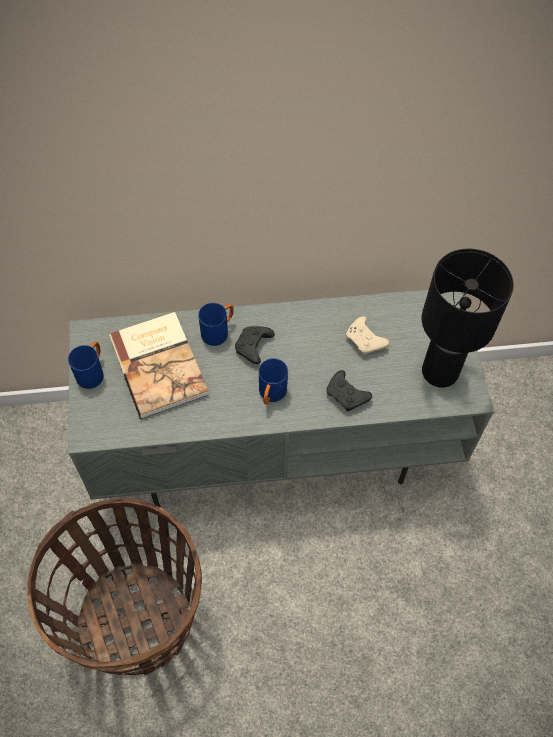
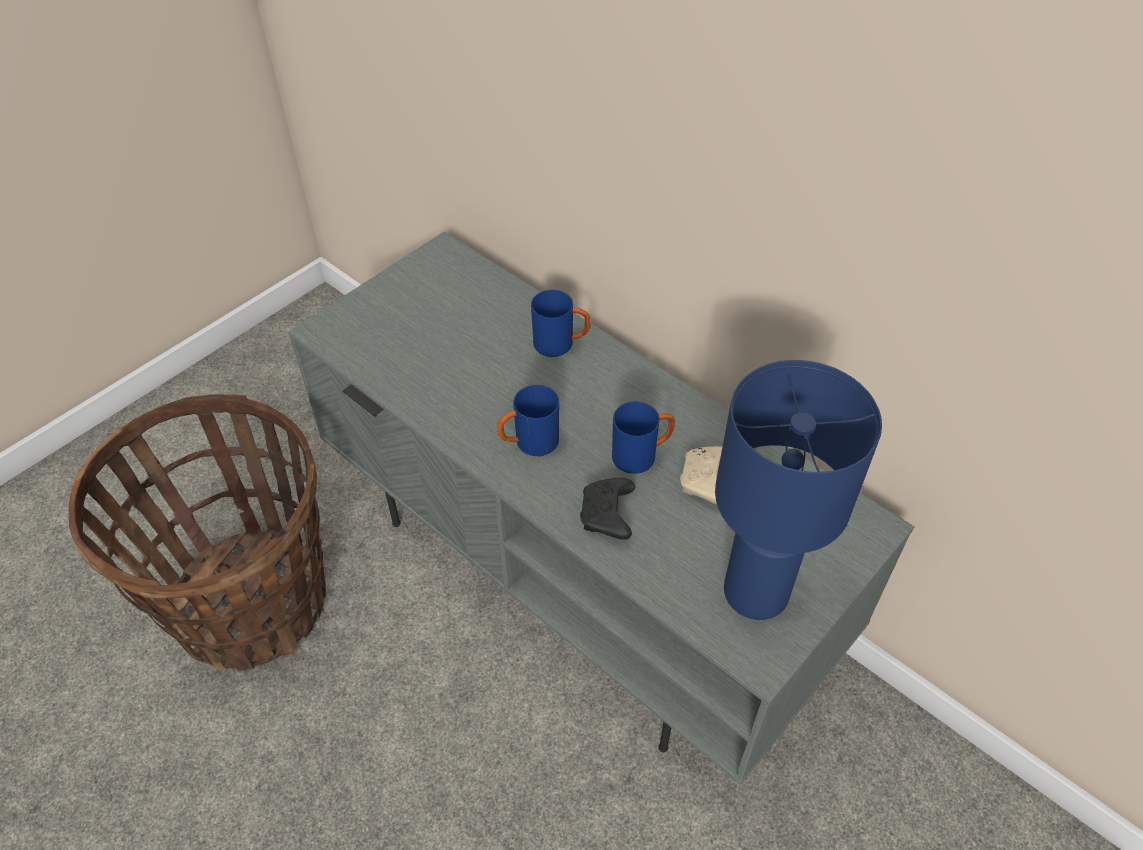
camera: 50 degrees right, 10 degrees down
blue mug [68,341,104,389] -> blue mug moved to [612,401,675,474]
book [109,312,209,419] -> none
black game controller [235,326,275,364] -> none
black table lamp [422,248,514,388] -> blue table lamp [715,360,882,620]

